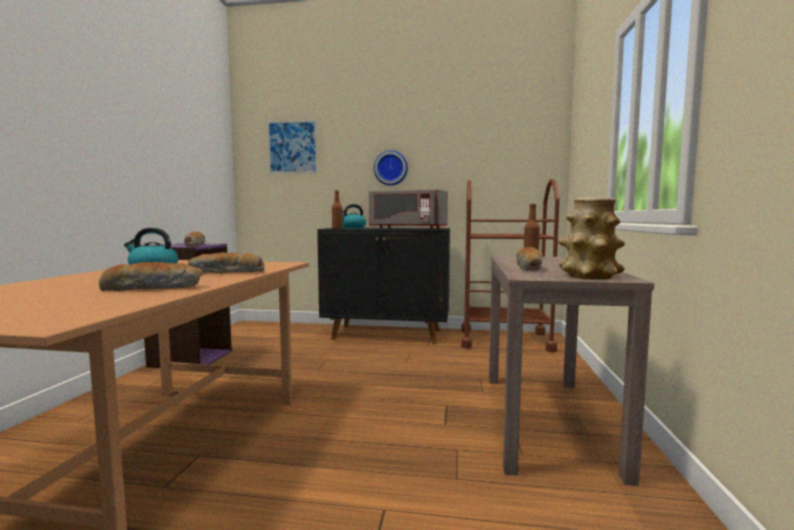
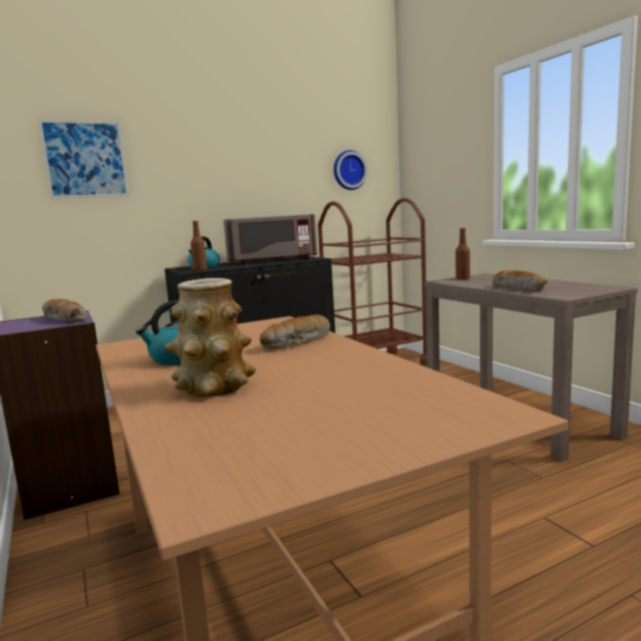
camera: 35 degrees left, 5 degrees up
bread [99,262,203,291] -> none
wall clock [374,150,408,186] -> wall clock moved to [334,150,367,190]
vase [558,198,625,279] -> vase moved to [165,278,256,397]

